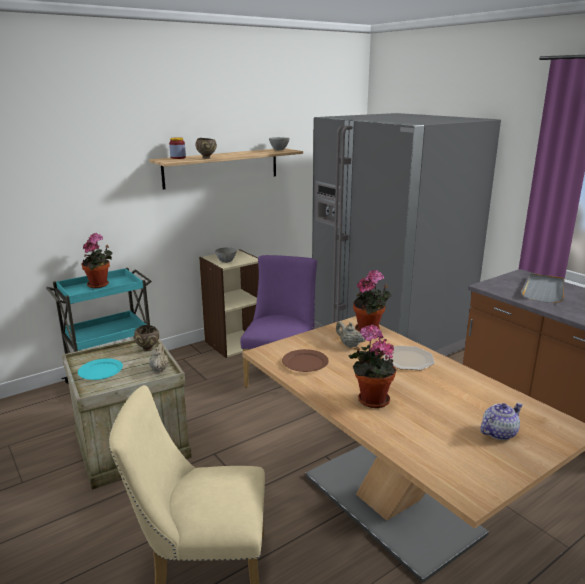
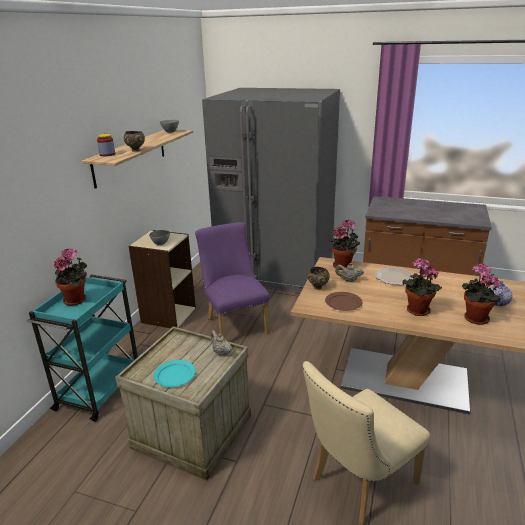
camera: 35 degrees left, 5 degrees up
brown bowl [134,325,159,352] -> brown bowl moved to [307,267,330,290]
grey tray [521,273,564,303] -> none
none -> potted plant [462,264,501,325]

